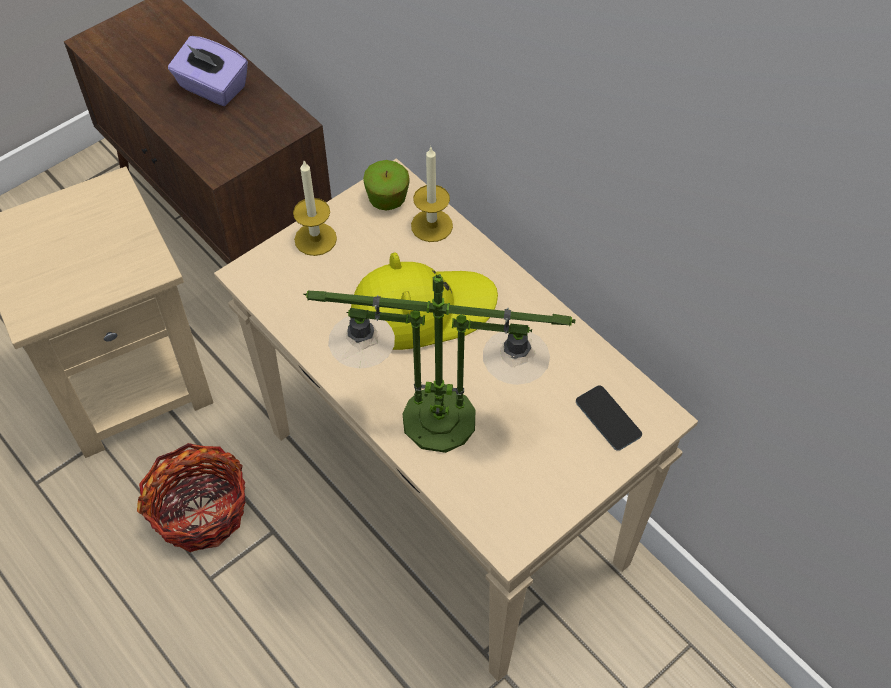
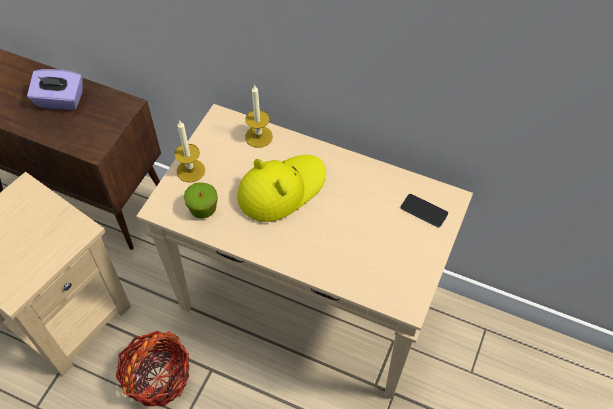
camera: 25 degrees left, 0 degrees up
table lamp [304,274,576,453] -> none
apple [363,160,409,211] -> apple moved to [184,182,218,219]

